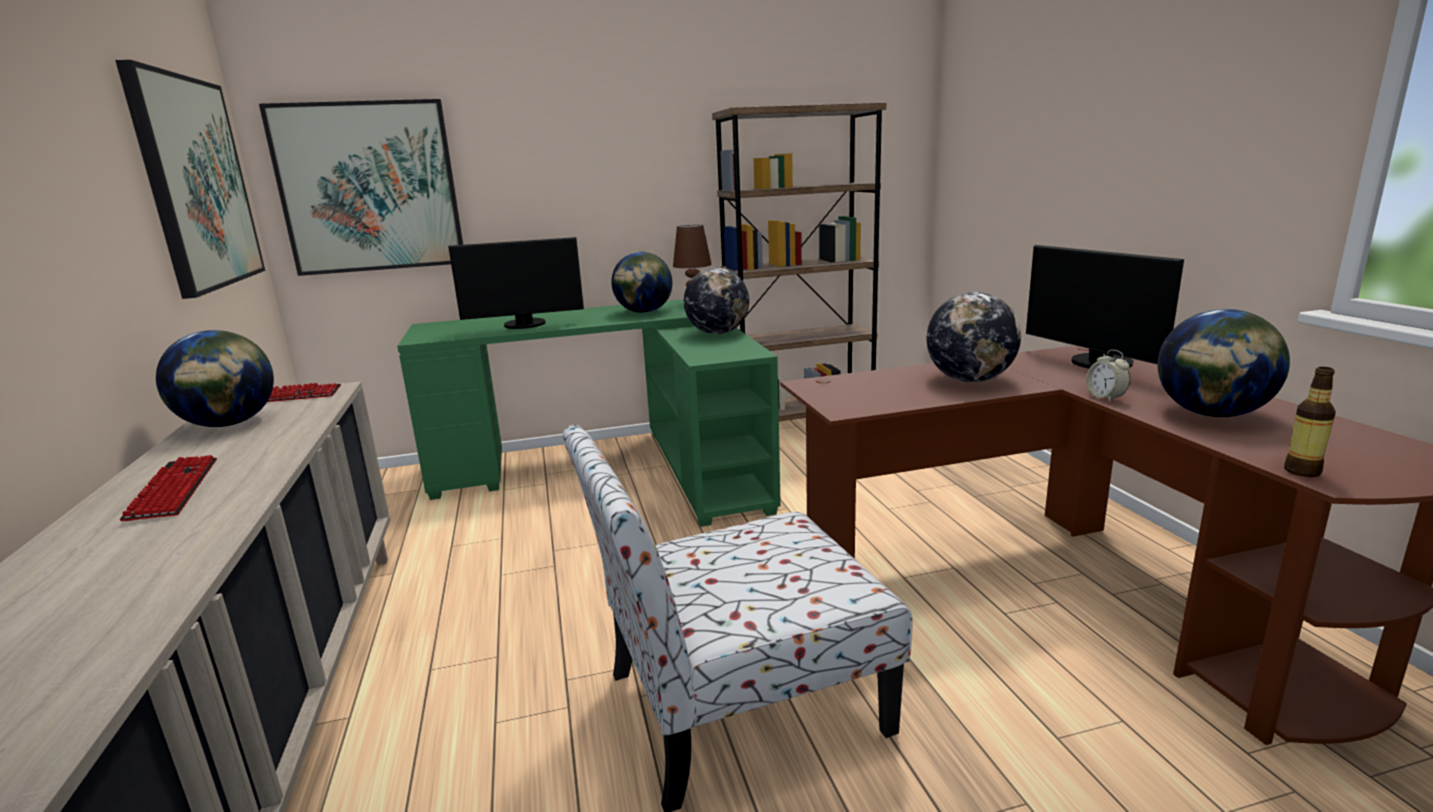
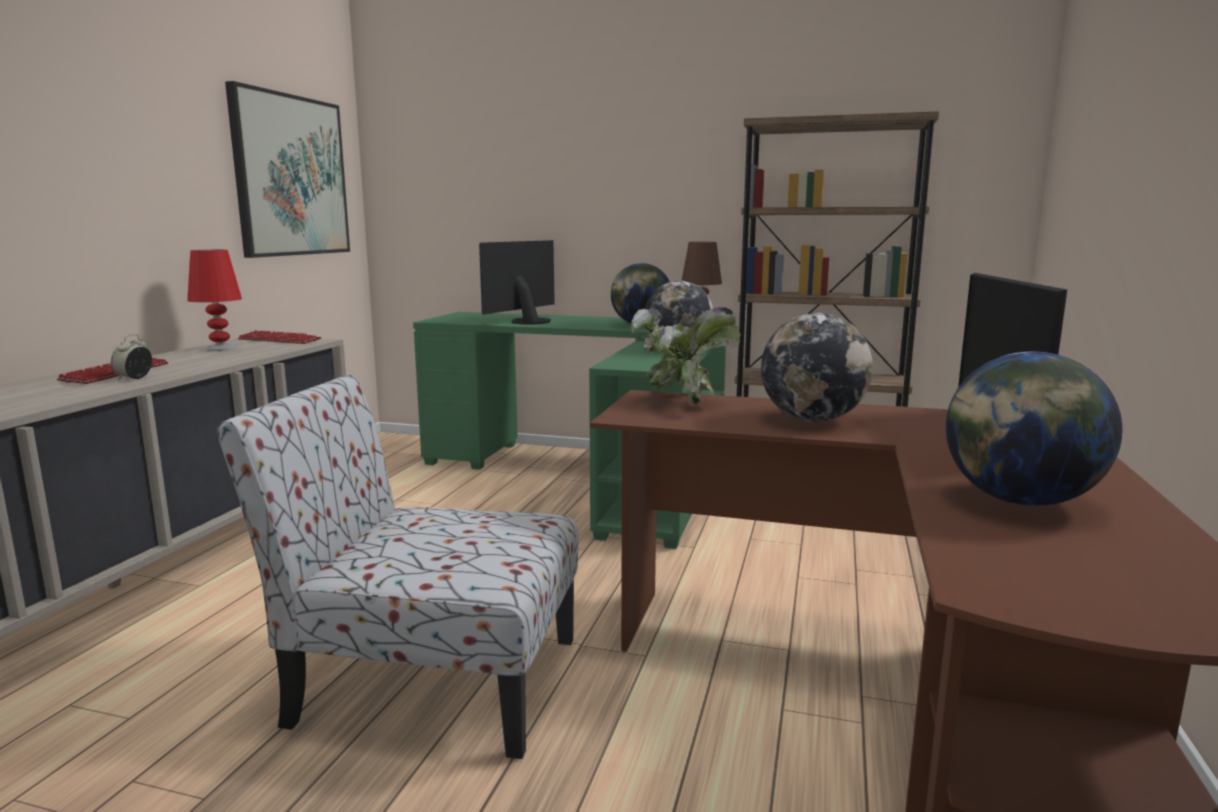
camera: 30 degrees right, 5 degrees down
globe [156,330,274,427] -> red table lamp [187,250,242,351]
picture [259,99,463,276] -> none
monitor [448,237,584,329] -> monitor turned 105 degrees clockwise [479,240,555,325]
alarm clock [1086,350,1130,402] -> alarm clock moved to [111,334,152,380]
bottle [1284,367,1336,477] -> none
none -> potted plant [631,307,741,404]

